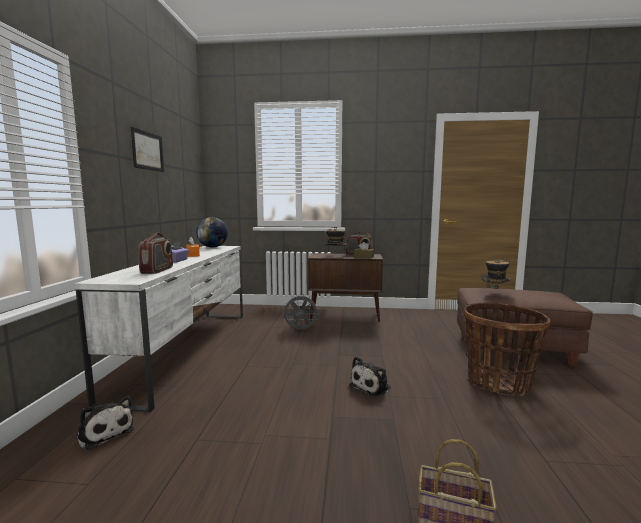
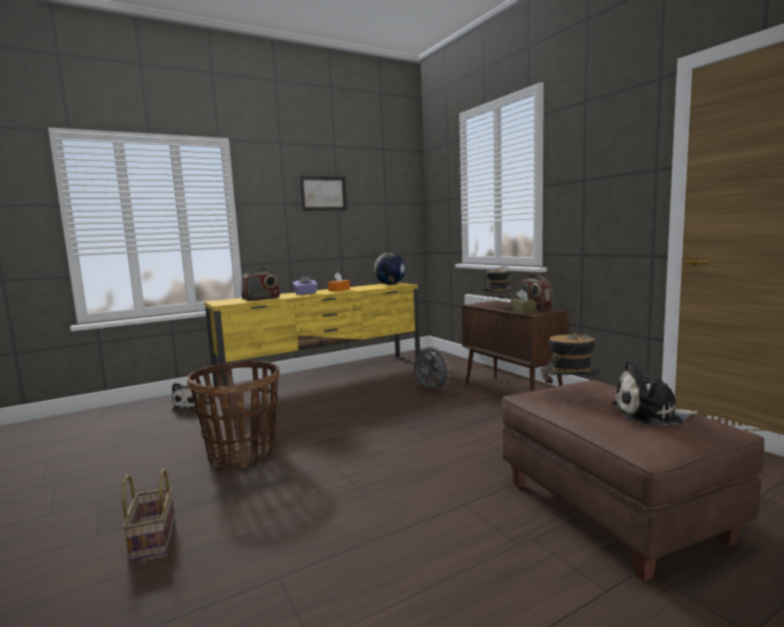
camera: 55 degrees right, 0 degrees up
white tv stand [74,246,243,413] -> yellow tv stand [204,283,420,404]
plush toy [349,356,391,397] -> plush toy moved to [612,359,698,425]
basket [464,302,551,396] -> basket moved to [187,361,279,469]

